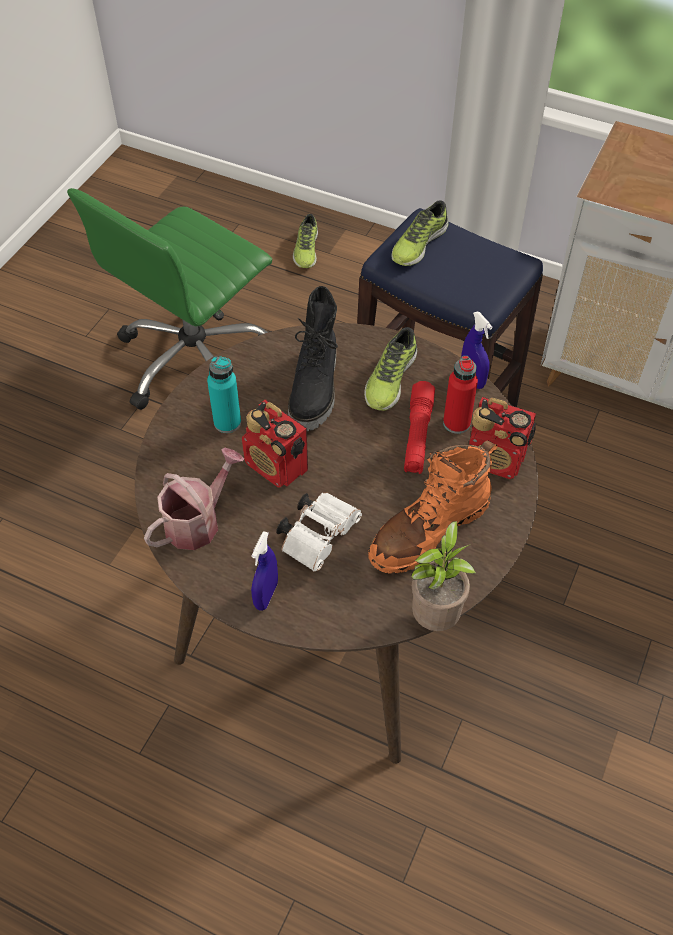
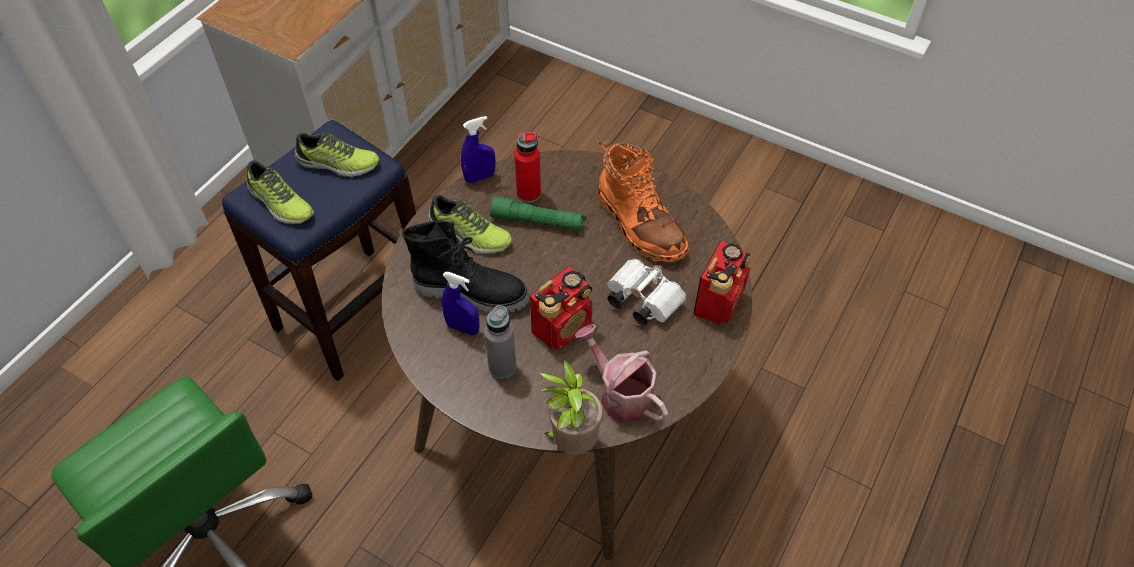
camera: 85 degrees left, 0 degrees up
turquoise bottle [207,356,241,433] -> grey bottle [484,305,516,379]
blue spray bottle [251,531,278,611] -> blue spray bottle moved to [442,272,479,336]
shoe [293,214,318,268] -> shoe moved to [295,133,379,177]
red flashlight [404,381,435,474] -> green flashlight [490,196,586,231]
potted plant [411,521,476,631] -> potted plant moved to [539,359,603,454]
radio [469,397,536,479] -> radio moved to [693,241,750,324]

